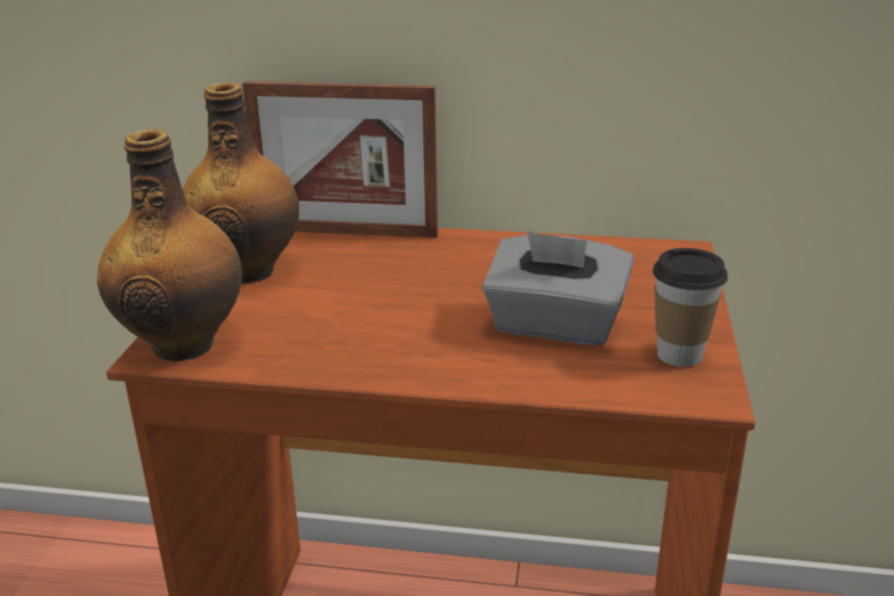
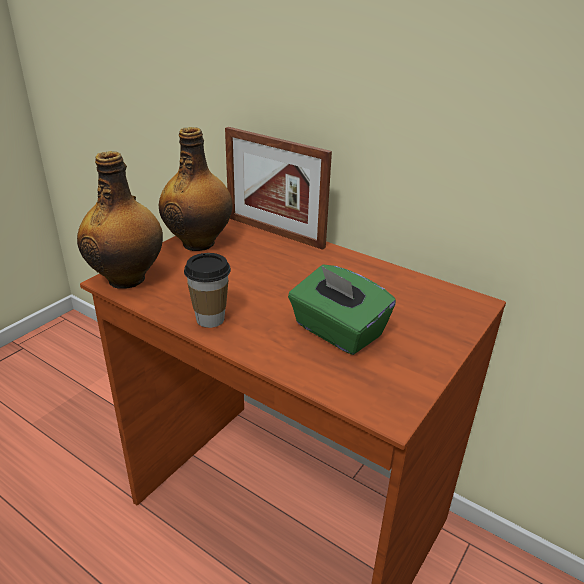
camera: 25 degrees right, 5 degrees up
grey tissue box [482,231,634,346] -> green tissue box [288,264,396,355]
cup [653,248,728,367] -> cup moved to [184,253,231,328]

